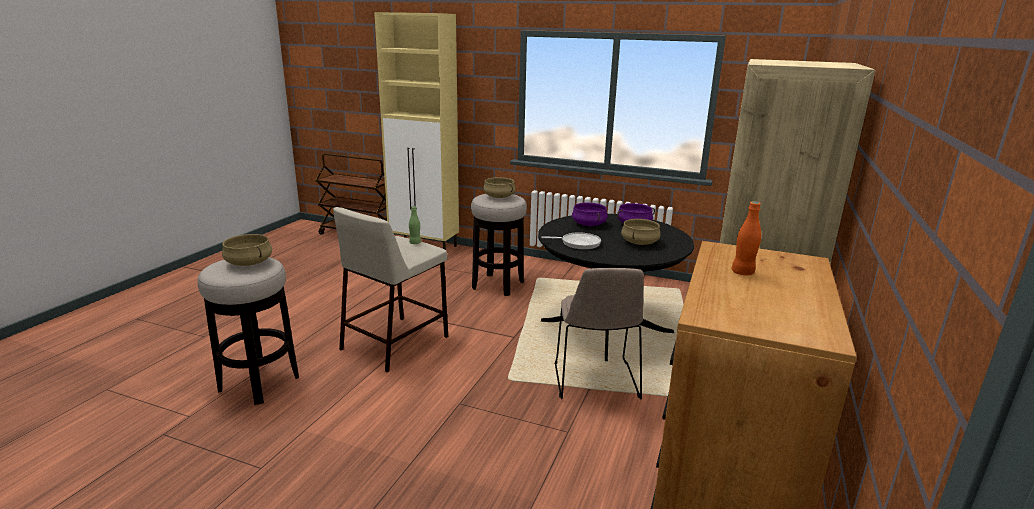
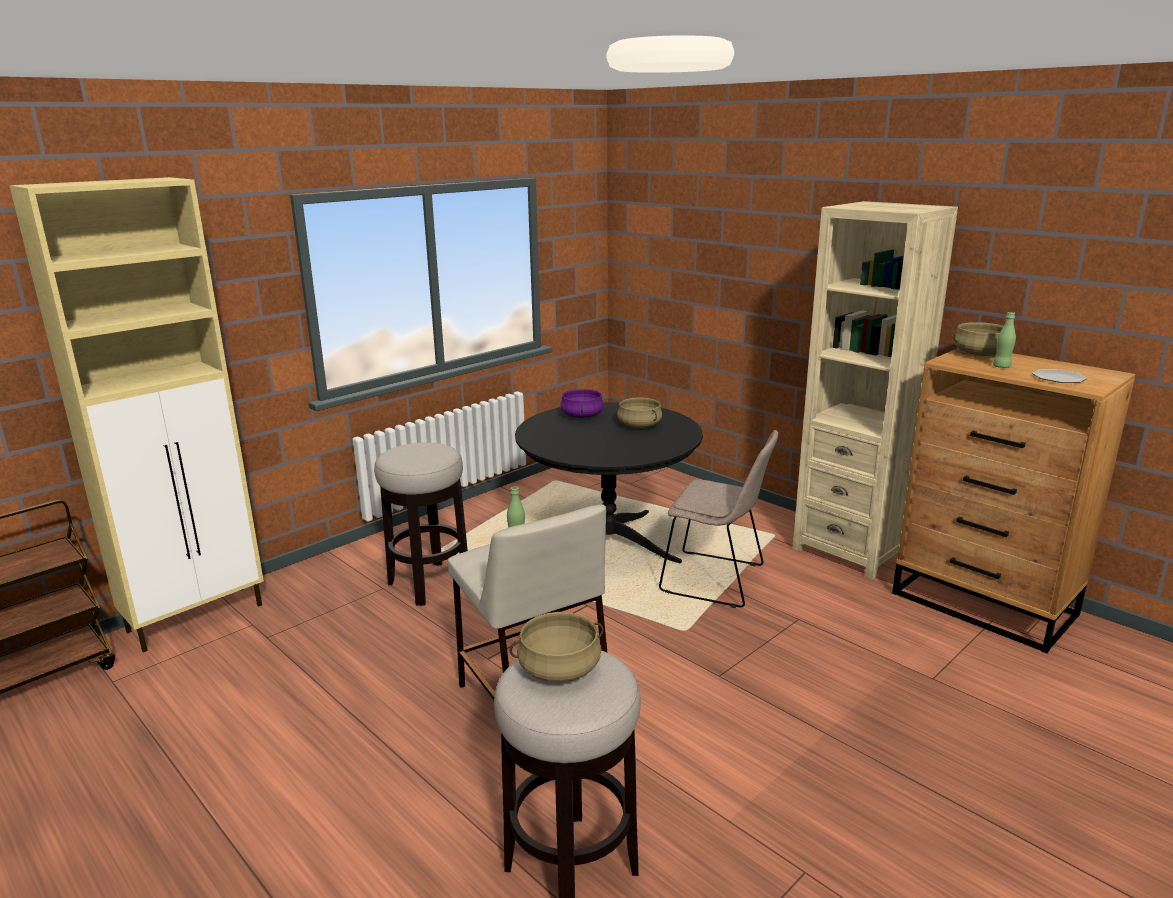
camera: 65 degrees left, 0 degrees up
beige cooking pot [483,177,516,198] -> beige cooking pot moved to [953,322,1003,356]
frying pan [541,232,601,250] -> none
purple cooking pot [572,203,608,226] -> none
orange bottle [732,201,761,275] -> green bottle [993,312,1016,368]
none -> plate [1032,369,1087,383]

